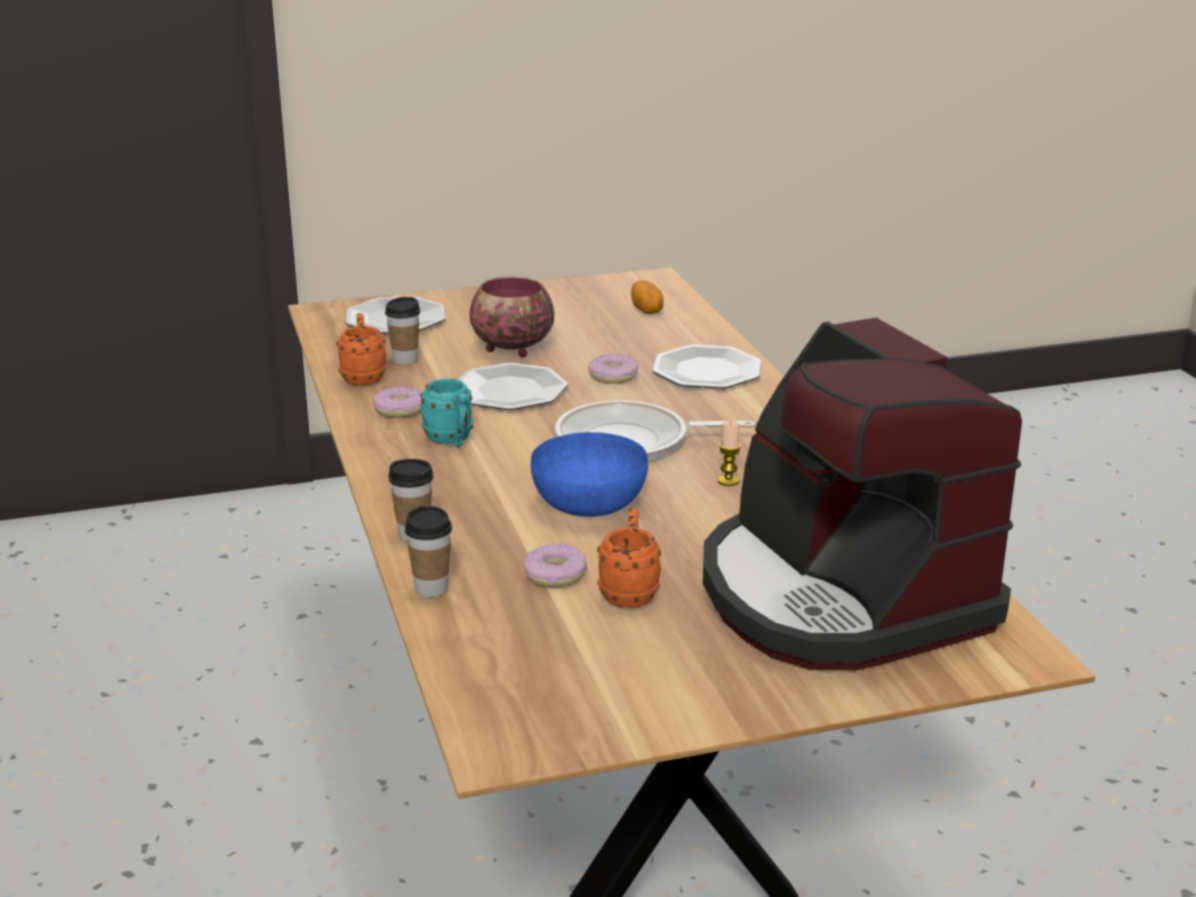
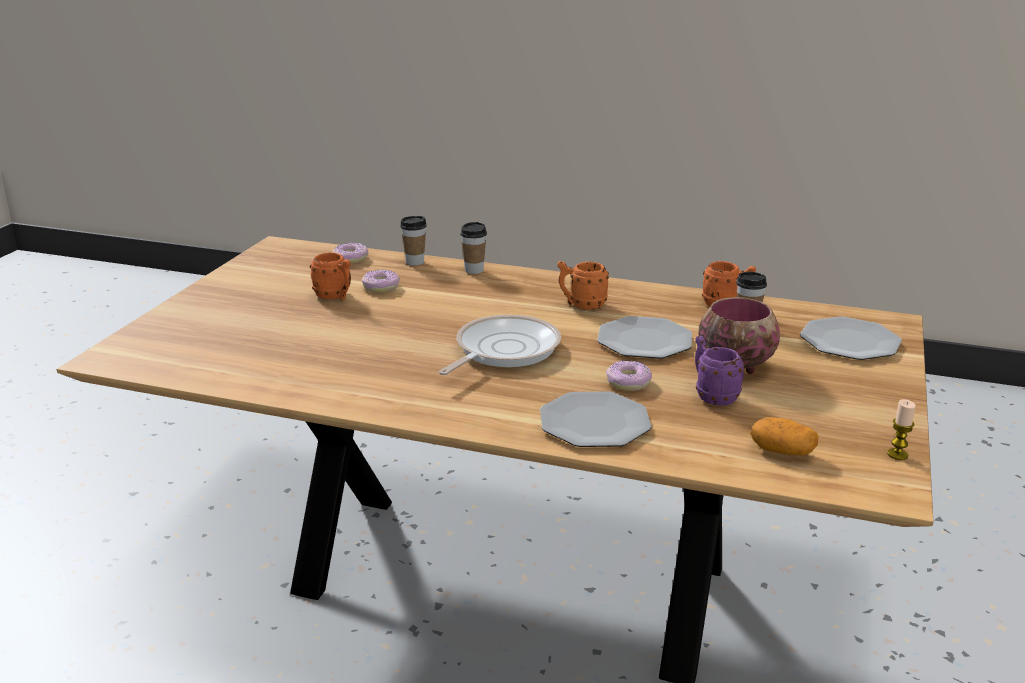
camera: 125 degrees right, 0 degrees up
donut [373,386,423,418] -> donut moved to [332,243,368,264]
turquoise mug [420,378,473,447] -> orange mug [557,261,609,310]
blue bowl [530,432,648,517] -> none
coffee machine [703,318,1022,670] -> none
candle [718,421,741,486] -> candle moved to [887,399,916,460]
none -> purple mug [695,336,745,406]

